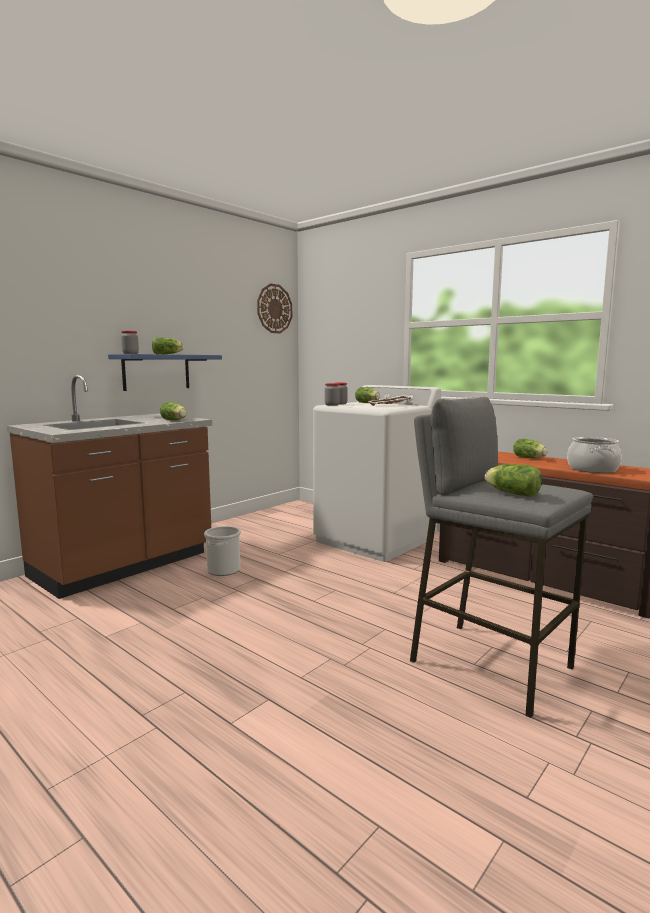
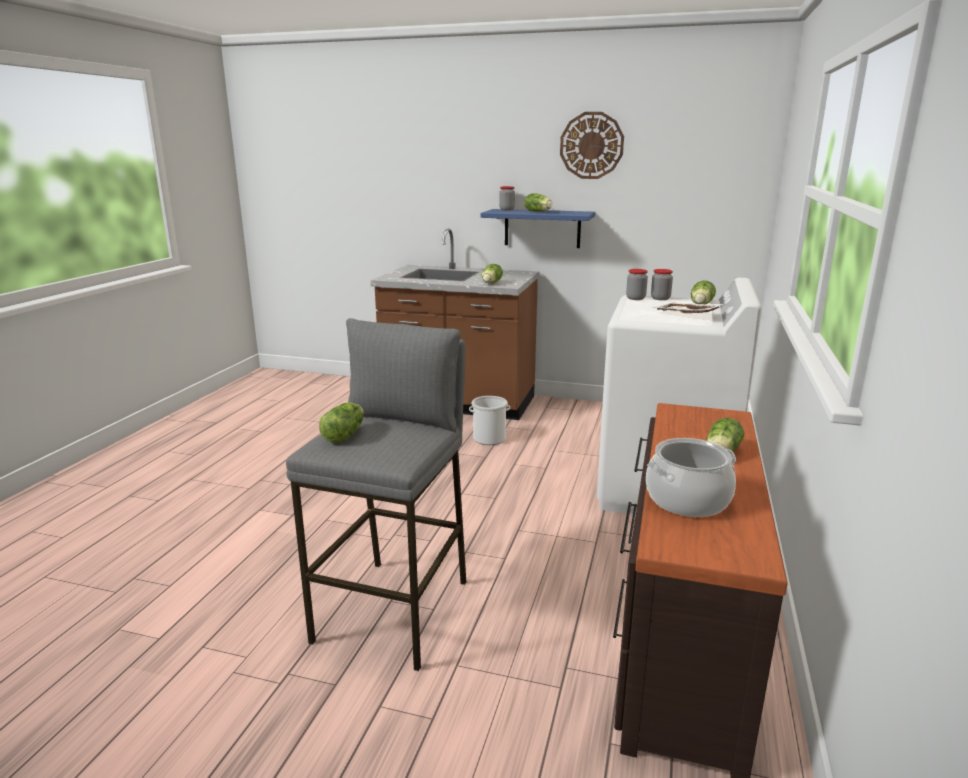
camera: 65 degrees right, 10 degrees up
wall clock [257,283,292,333] -> wall clock moved to [560,112,624,179]

